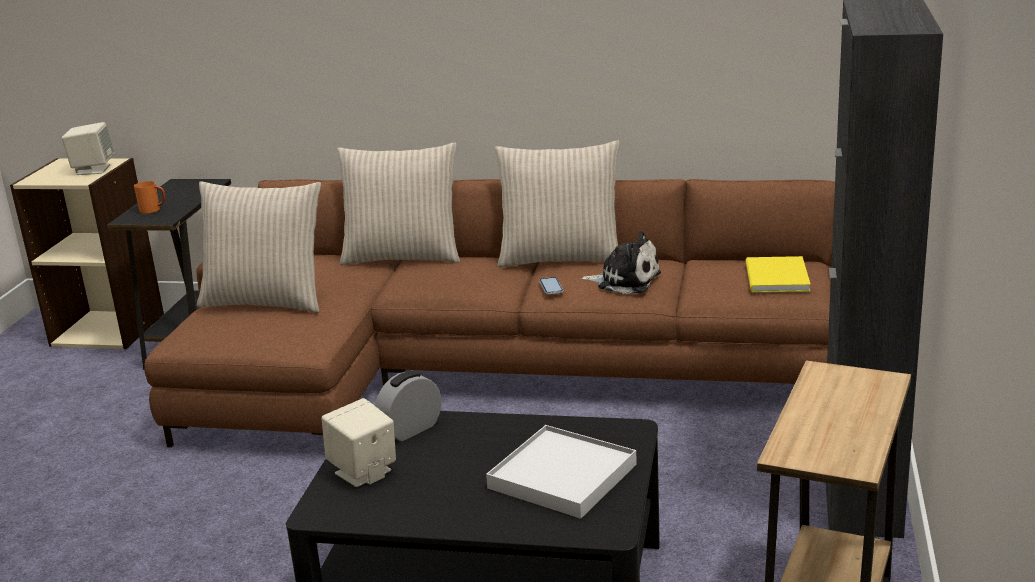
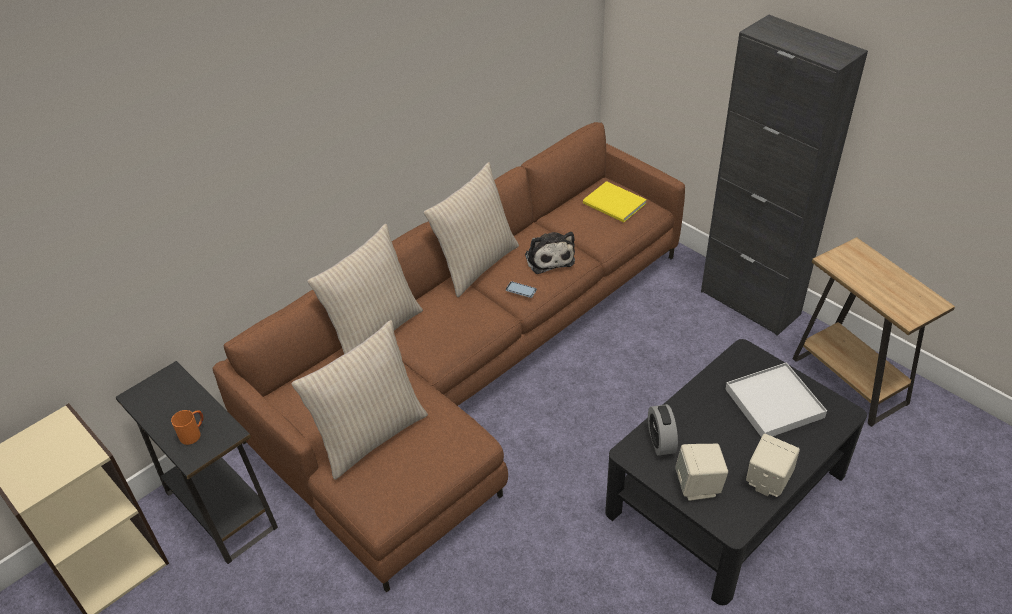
camera: 55 degrees left, 20 degrees up
beige speaker [62,122,114,175] -> beige speaker moved to [746,434,800,497]
plush toy [580,231,661,294] -> plush toy turned 105 degrees clockwise [525,232,575,274]

